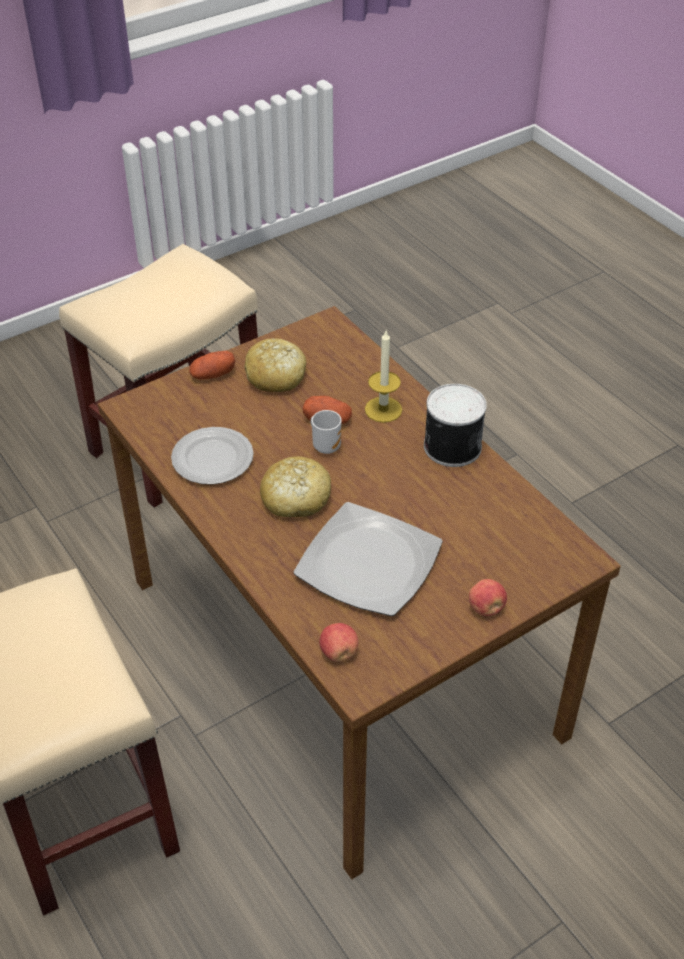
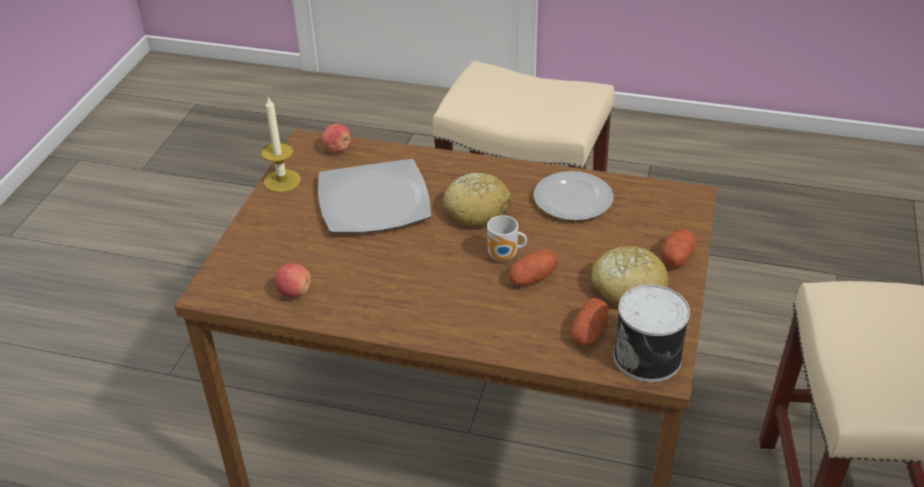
camera: 140 degrees right, 5 degrees down
candle [365,331,402,423] -> candle moved to [261,96,301,192]
can [424,384,487,467] -> can moved to [614,285,690,382]
apple [469,579,507,616] -> apple moved to [275,263,311,297]
none -> potato [571,298,609,346]

